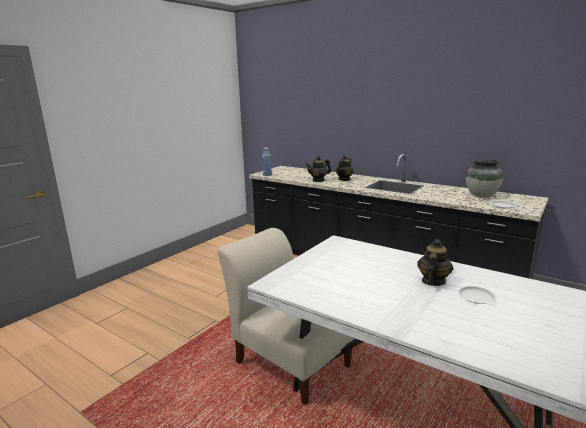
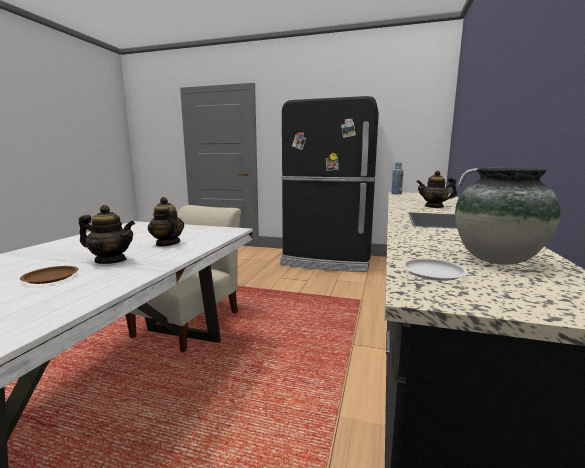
camera: 70 degrees right, 5 degrees down
teapot [306,156,331,182] -> teapot moved to [148,197,184,247]
white plate [458,286,496,304] -> brown plate [20,266,78,284]
none -> black fridge [281,96,379,272]

